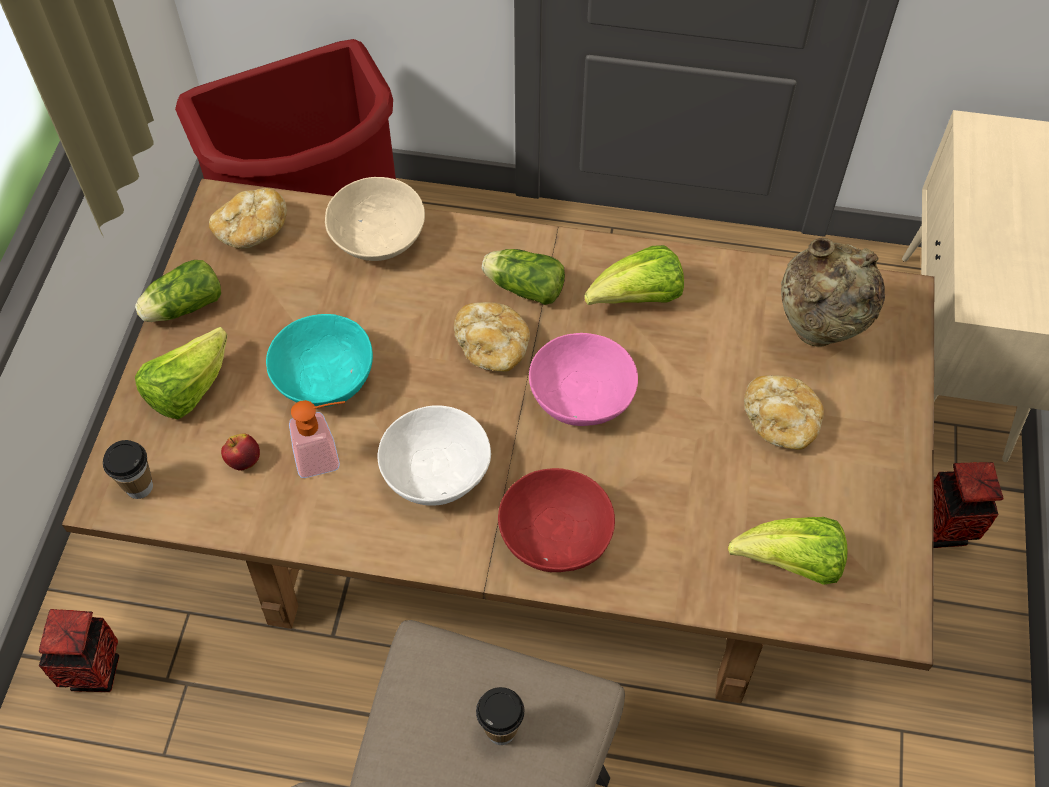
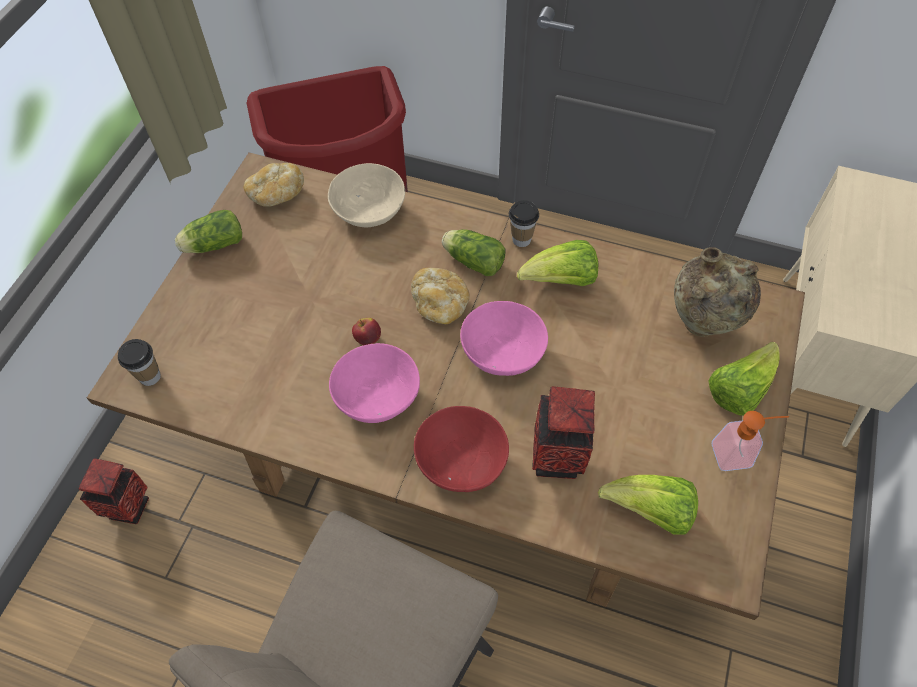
camera: 10 degrees right, 0 degrees up
lettuce [135,327,227,419] -> lettuce moved to [708,342,780,415]
apple [221,434,260,471] -> apple moved to [352,318,381,345]
turquoise bowl [266,314,373,407] -> none
soap dispenser [289,400,345,478] -> soap dispenser moved to [712,411,789,471]
white bowl [378,405,491,506] -> pink bowl [329,343,420,423]
cup [476,687,525,745] -> cup moved to [509,200,539,247]
bread [744,375,824,450] -> none
vase [934,462,1003,548] -> vase moved to [532,386,595,479]

